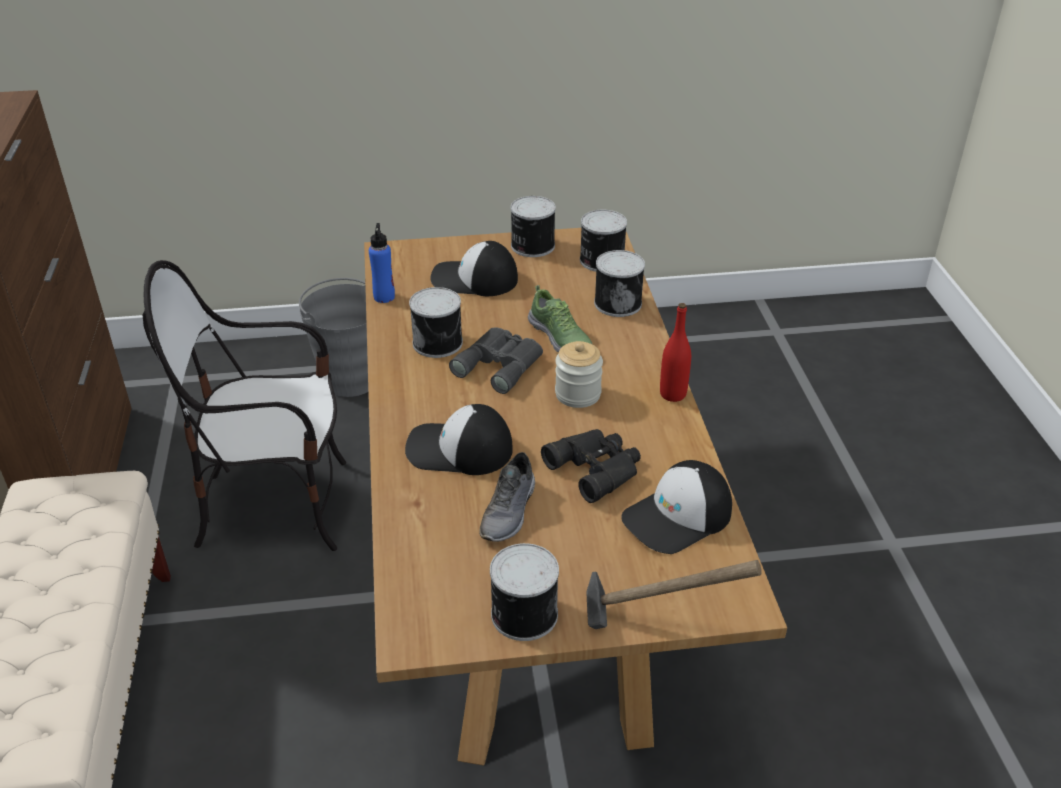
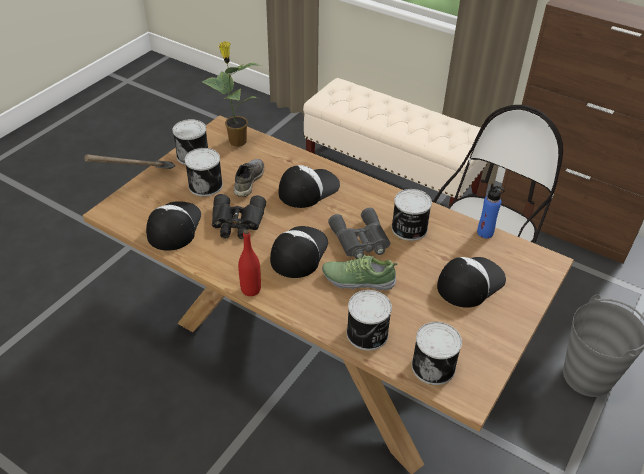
camera: 130 degrees right, 5 degrees up
grey shoe [479,452,535,542] -> grey shoe turned 45 degrees clockwise [234,159,264,197]
can [511,196,556,257] -> can moved to [185,148,223,197]
jar [555,341,603,408] -> cap [270,226,328,278]
none -> potted plant [202,41,262,147]

